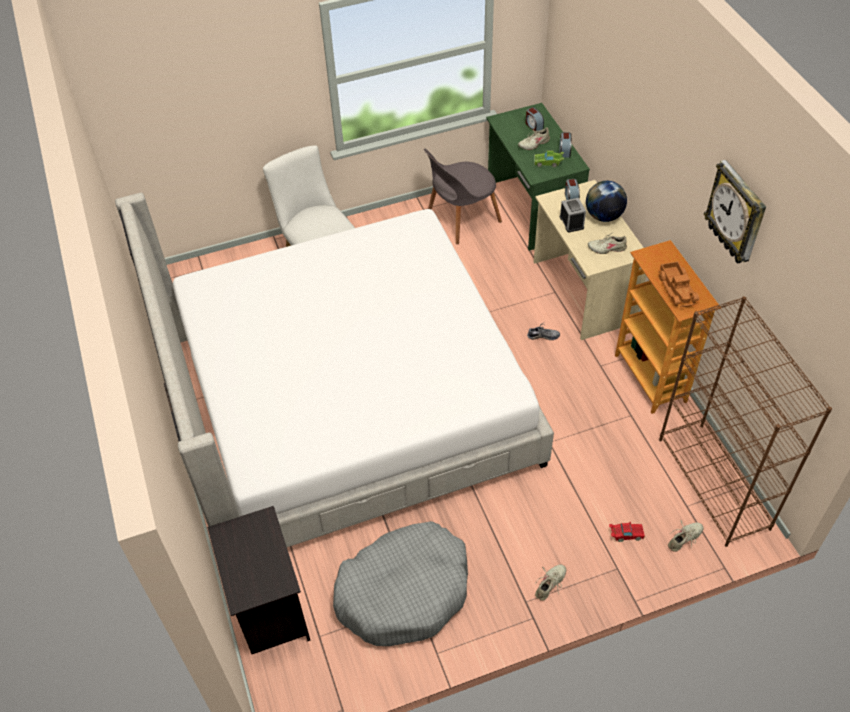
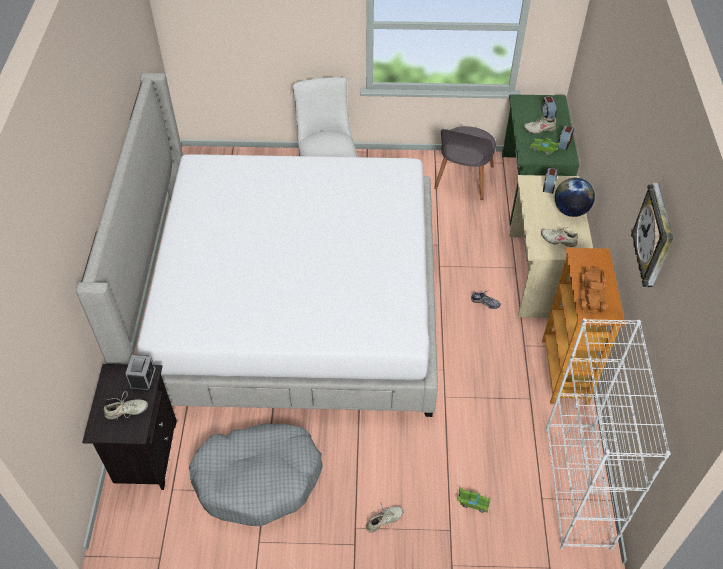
camera: 20 degrees right, 0 degrees up
grey chair [424,148,502,244] -> grey chair turned 60 degrees counterclockwise [434,126,496,200]
alarm clock [560,198,586,232] -> alarm clock moved to [125,354,156,391]
red toy car [609,522,645,542] -> green toy car [456,488,491,513]
brown bookcase [659,296,832,547] -> white bookcase [545,318,671,550]
beige shoe [668,520,703,552] -> beige shoe moved to [104,391,148,420]

